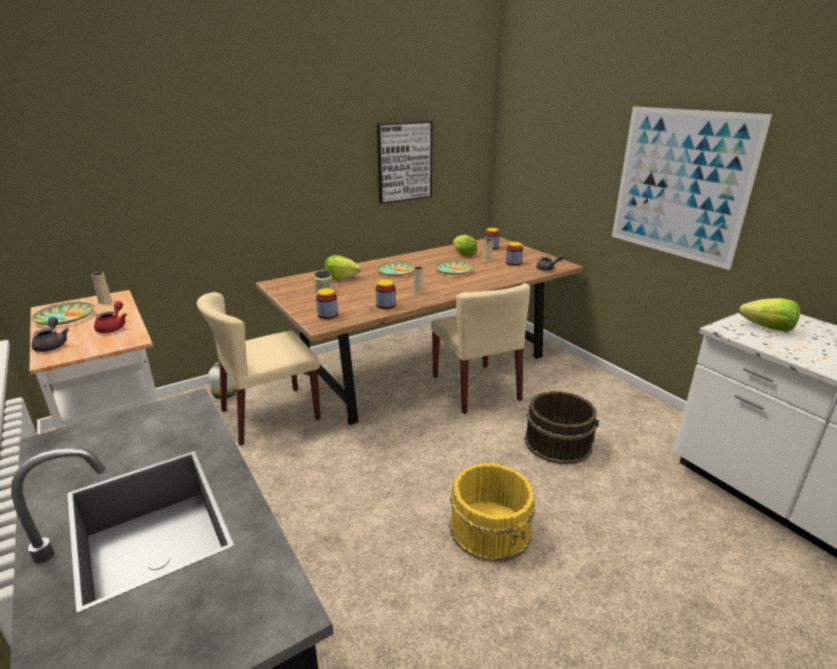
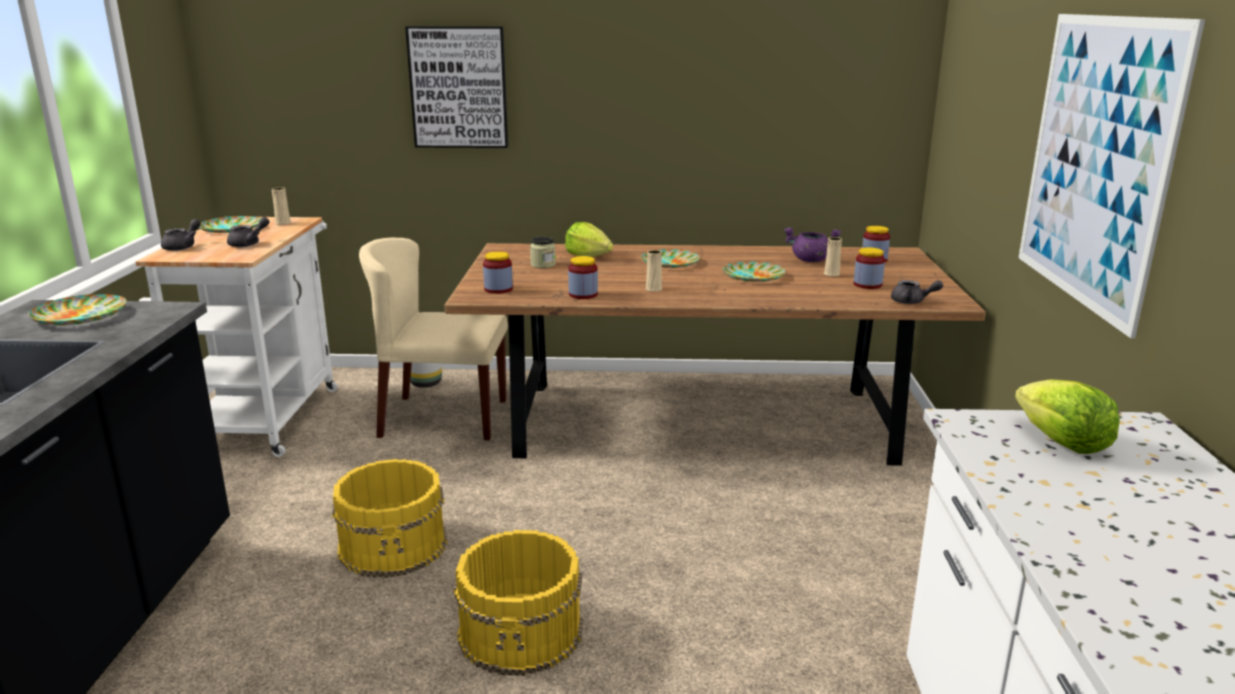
camera: 35 degrees right, 5 degrees down
red teapot [94,301,127,333] -> grey teapot [227,217,270,247]
picture [377,121,433,204] -> picture moved to [405,26,508,148]
beige chair [431,283,530,414] -> none
lettuce [453,235,477,257] -> purple cooking pot [784,227,841,262]
brown bucket [524,391,599,465] -> none
none -> plate [29,294,127,325]
none -> yellow bucket [332,459,447,578]

